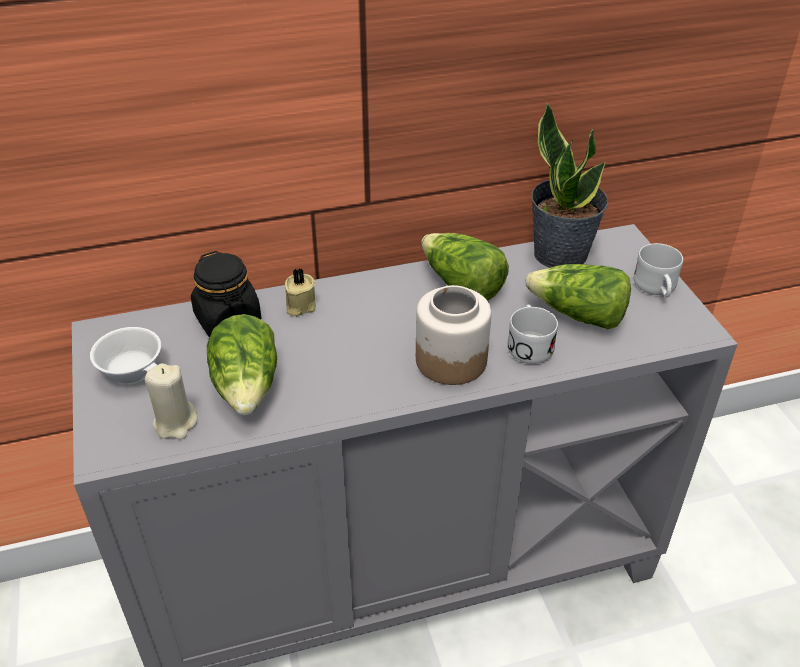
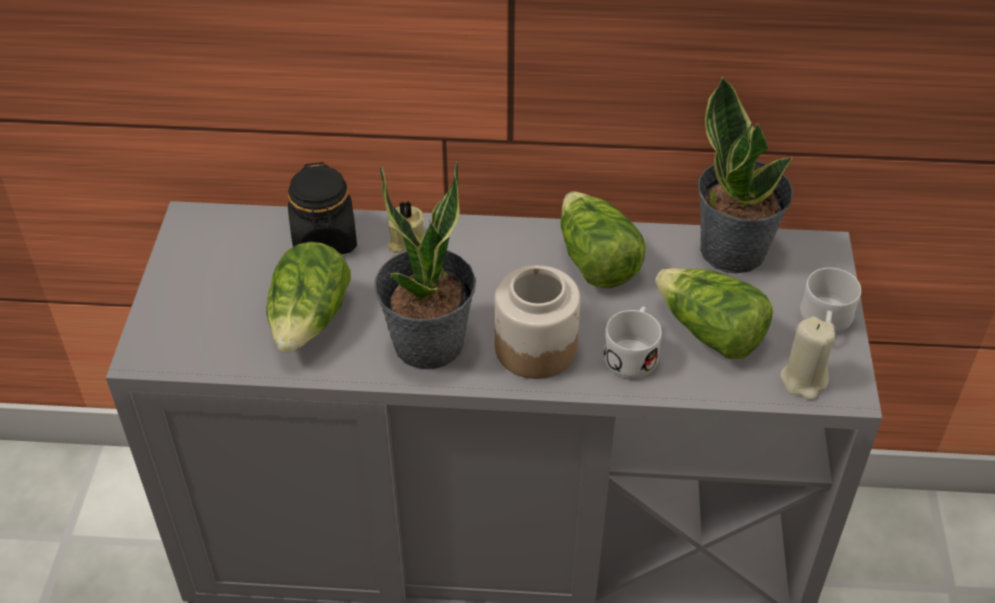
camera: 20 degrees right, 5 degrees up
white cup [90,327,161,385] -> none
beige candle [145,363,198,440] -> beige candle moved to [780,316,835,400]
none -> potted plant [374,162,476,369]

